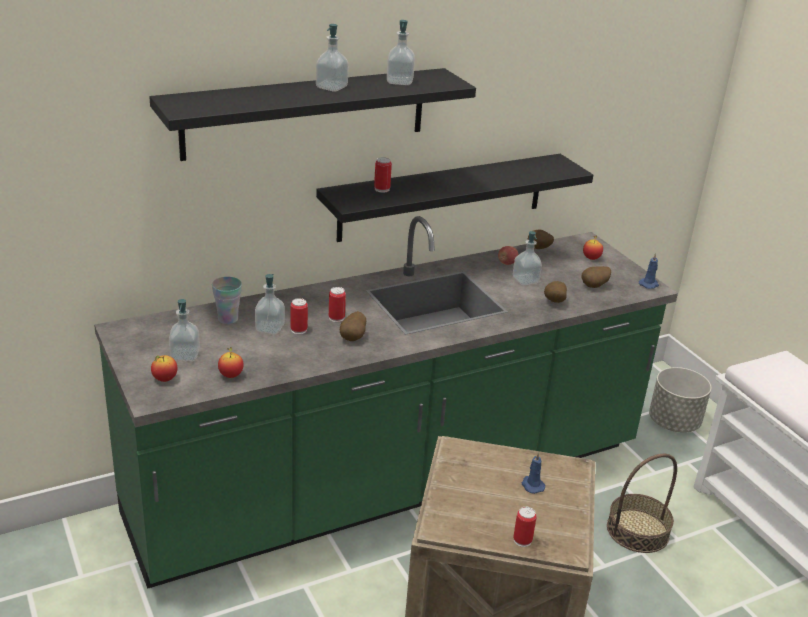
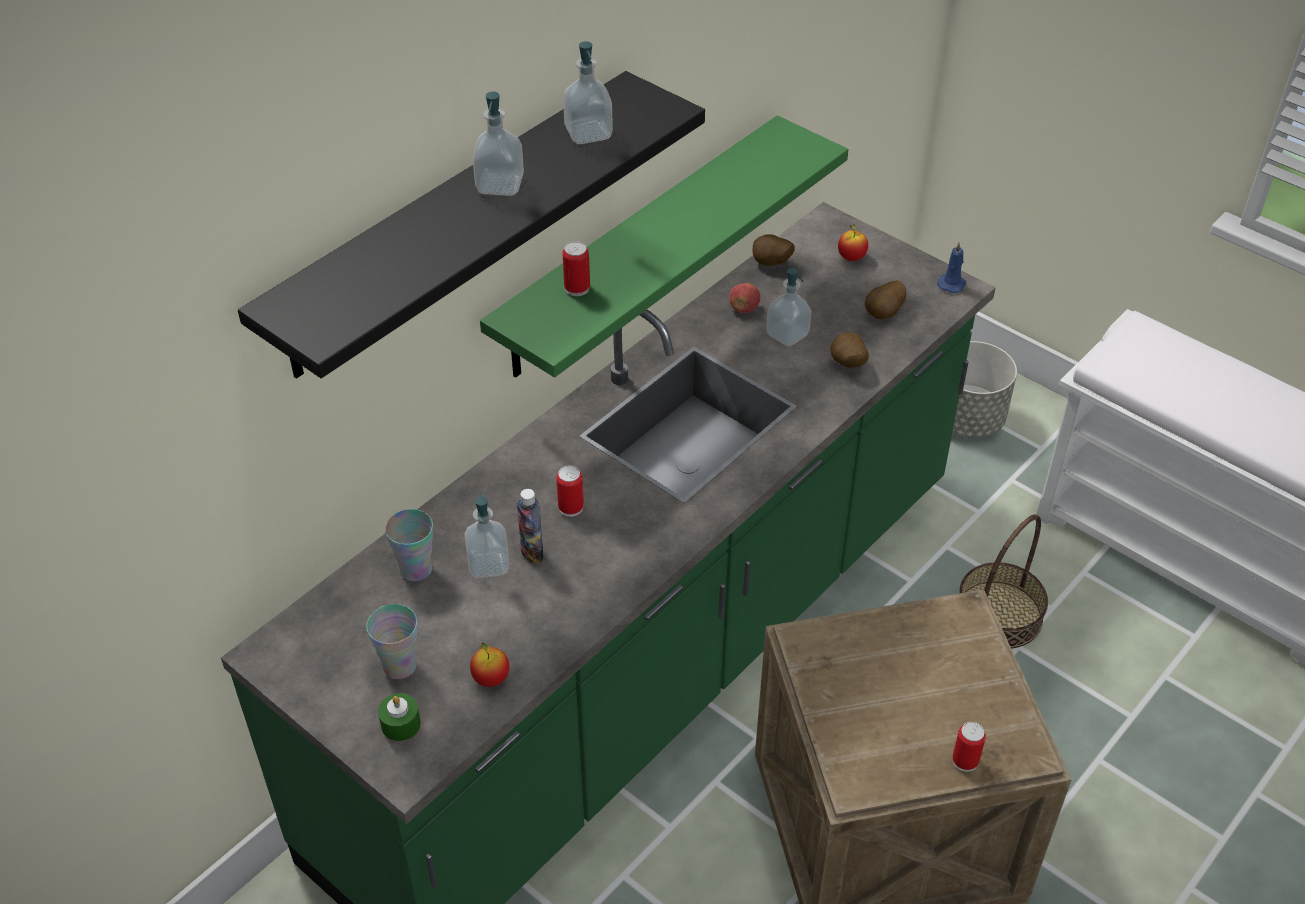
camera: 20 degrees left, 15 degrees up
apple [151,355,177,382] -> green candle [378,693,421,741]
soap dispenser [169,299,200,361] -> cup [366,604,417,679]
can [291,298,308,334] -> bottle [517,489,544,564]
black shelf [316,154,593,242] -> green shelf [480,115,848,378]
potato [340,311,366,341] -> none
blue candle [521,452,545,494] -> none

